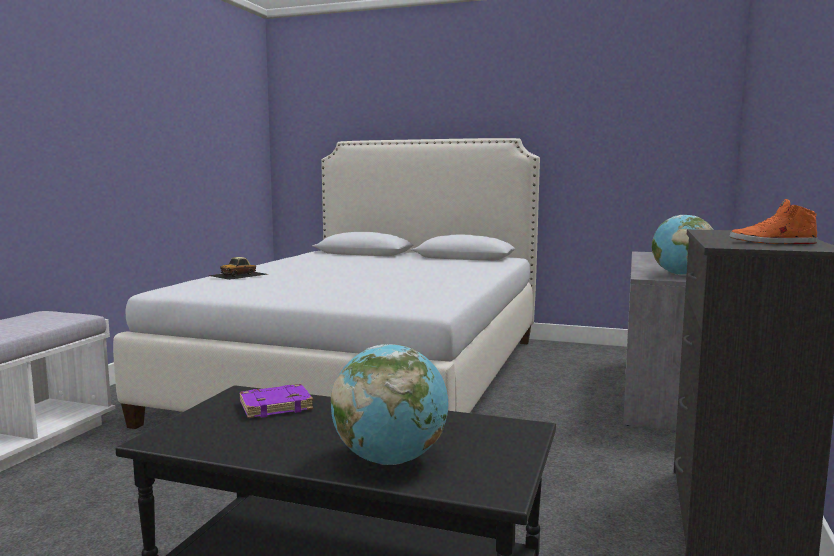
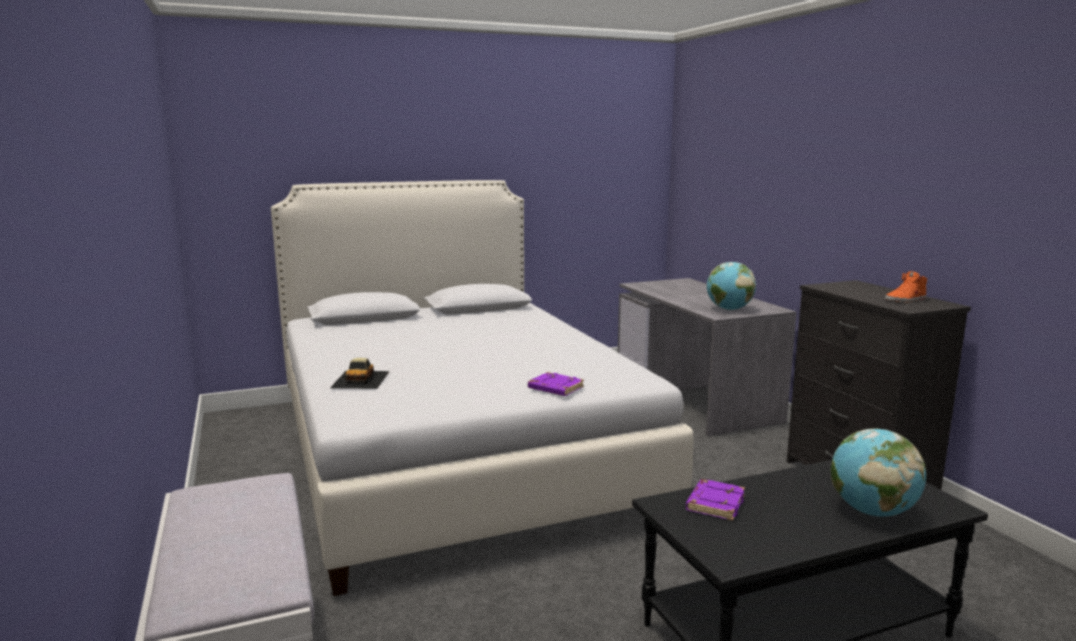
camera: 40 degrees left, 5 degrees up
none -> purple book [528,372,584,396]

